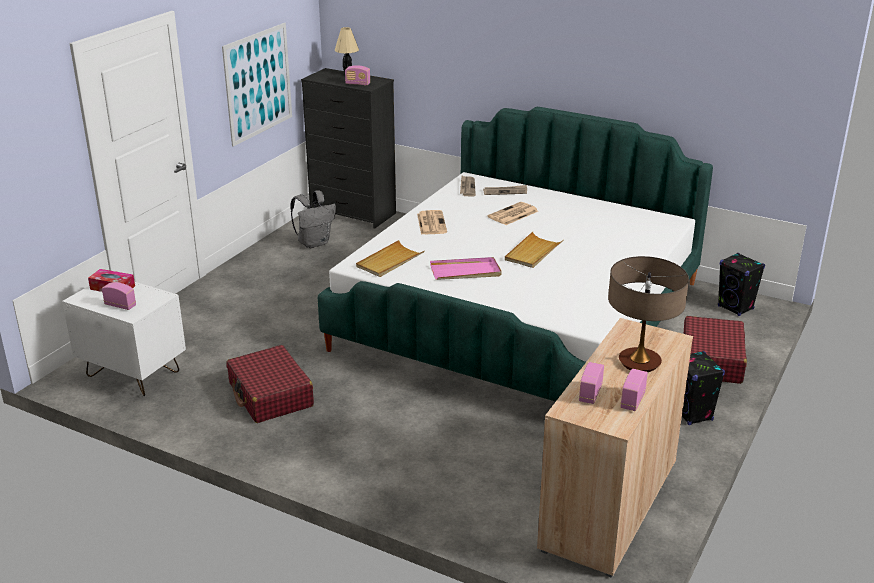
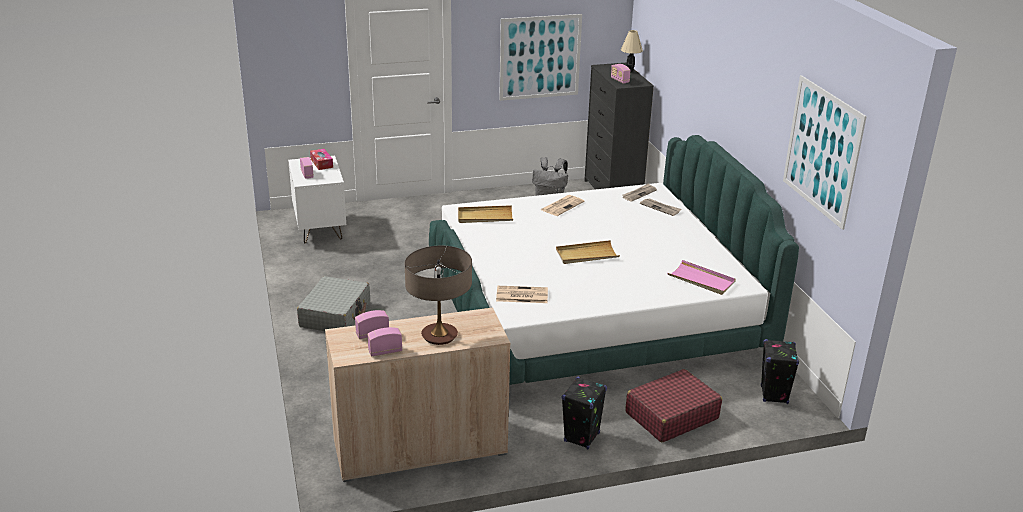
camera: 45 degrees right, 0 degrees up
red suitcase [226,345,314,423] -> none
pink tray [430,257,502,280] -> pink tray moved to [667,260,736,295]
newspaper [488,202,538,225] -> newspaper moved to [496,286,548,303]
none -> grey suitcase [297,276,370,331]
none -> picture [783,75,867,230]

